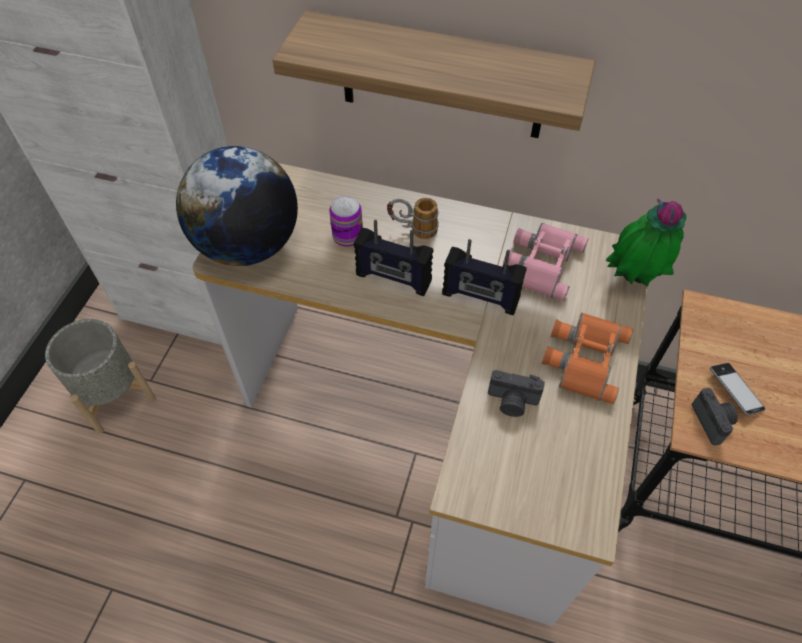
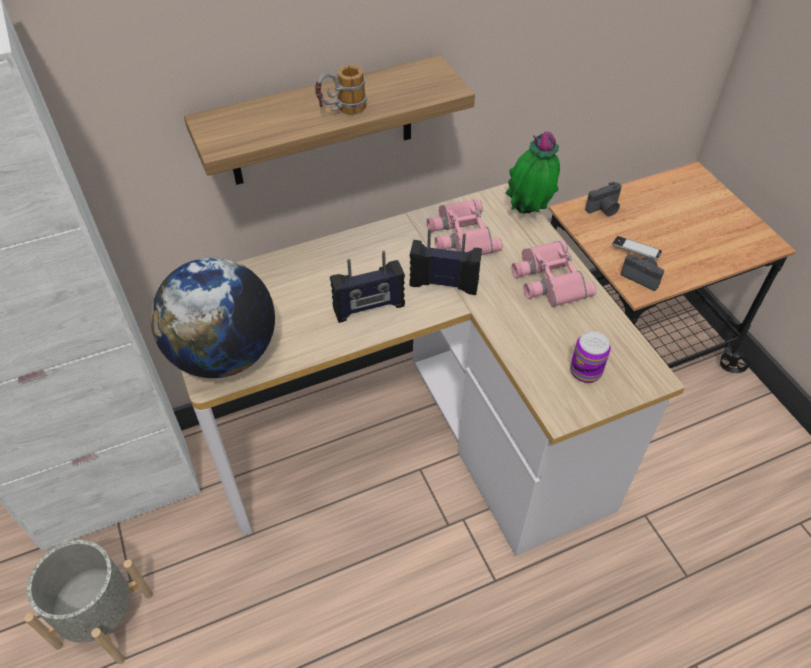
camera: 40 degrees left, 5 degrees down
can [329,196,363,247] -> can moved to [570,331,611,383]
mug [387,198,439,239] -> mug moved to [315,65,367,115]
radio [442,239,527,315] -> radio turned 150 degrees counterclockwise [409,229,482,295]
camera [488,370,545,417] -> camera moved to [585,182,622,216]
orange binoculars [542,312,633,404] -> pink binoculars [511,240,596,307]

